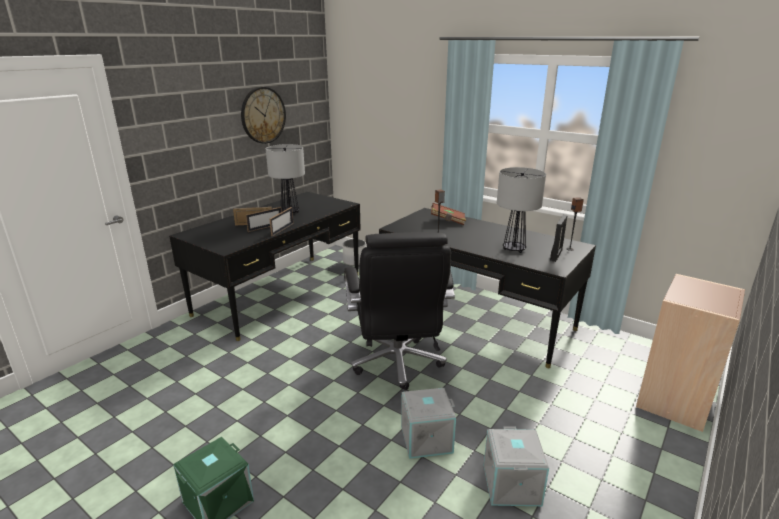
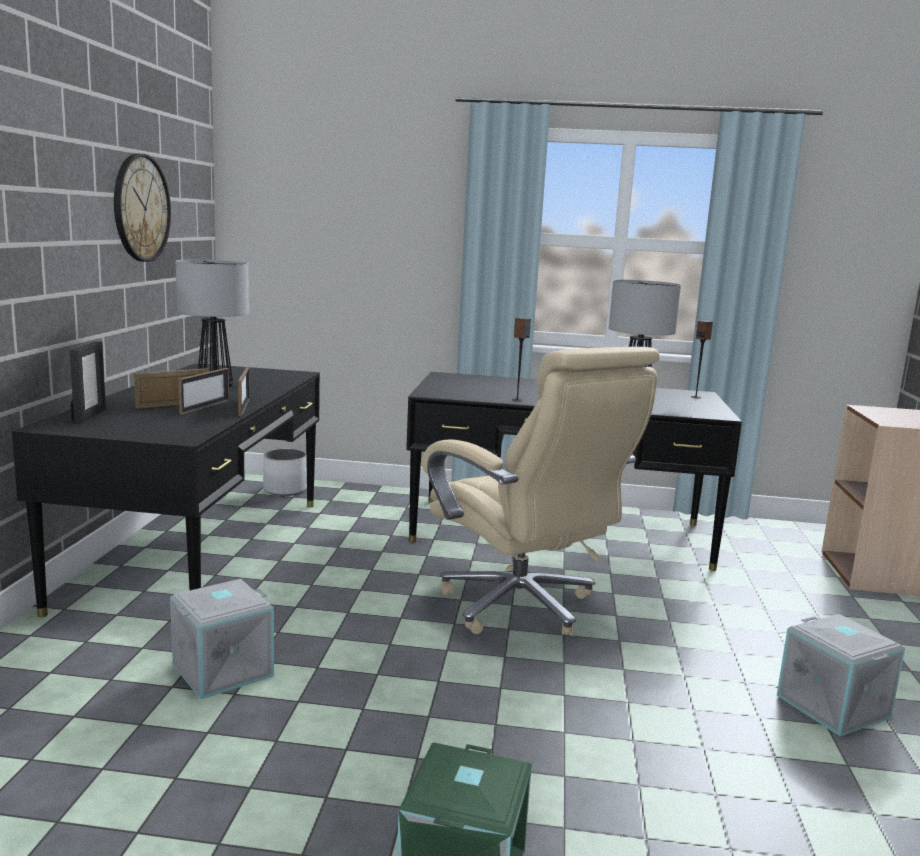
camera: 30 degrees left, 10 degrees down
black office chair [344,232,455,390] -> beige office chair [422,347,660,636]
grey storage box [401,388,456,459] -> grey storage box moved to [170,579,274,699]
brown book [431,203,466,225] -> none
picture frame [550,214,568,262] -> picture frame moved to [70,341,106,423]

